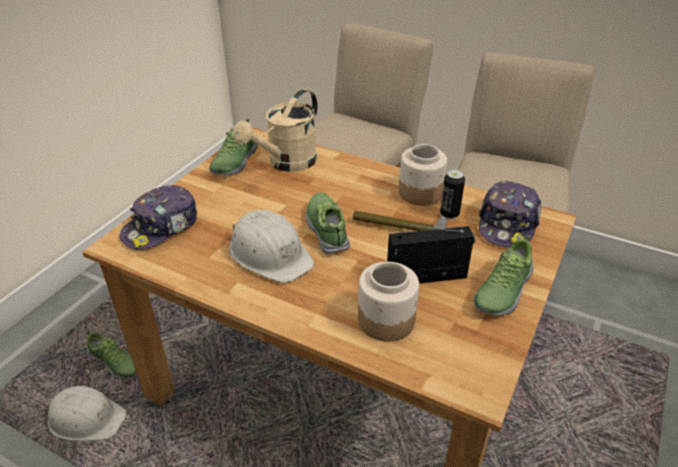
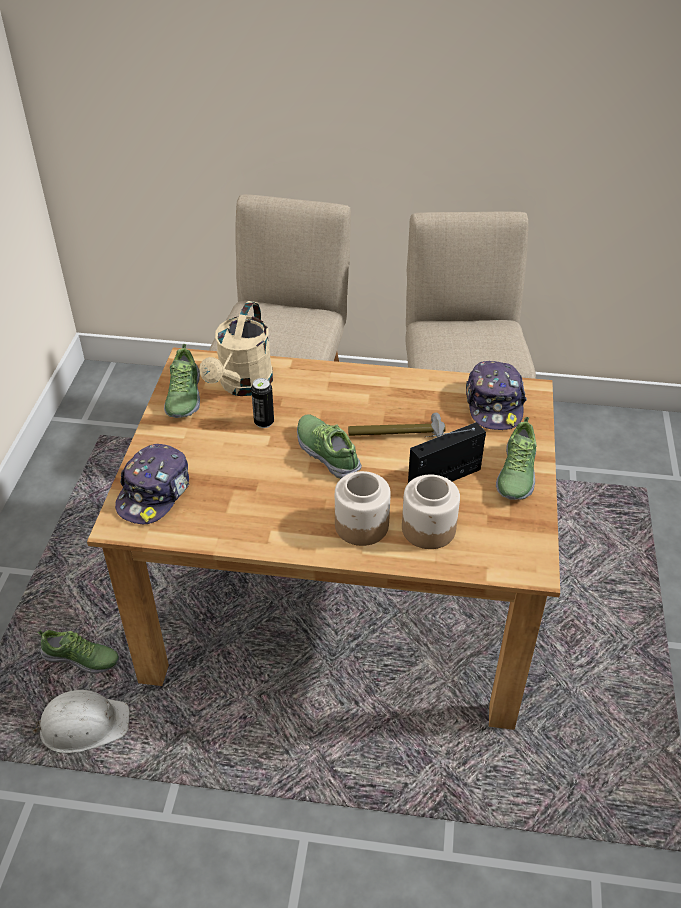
camera: 20 degrees left, 5 degrees up
white hard hat [229,210,315,283] -> none
jar [399,144,447,206] -> jar moved to [335,471,391,546]
can [440,169,465,219] -> can moved to [251,378,274,428]

